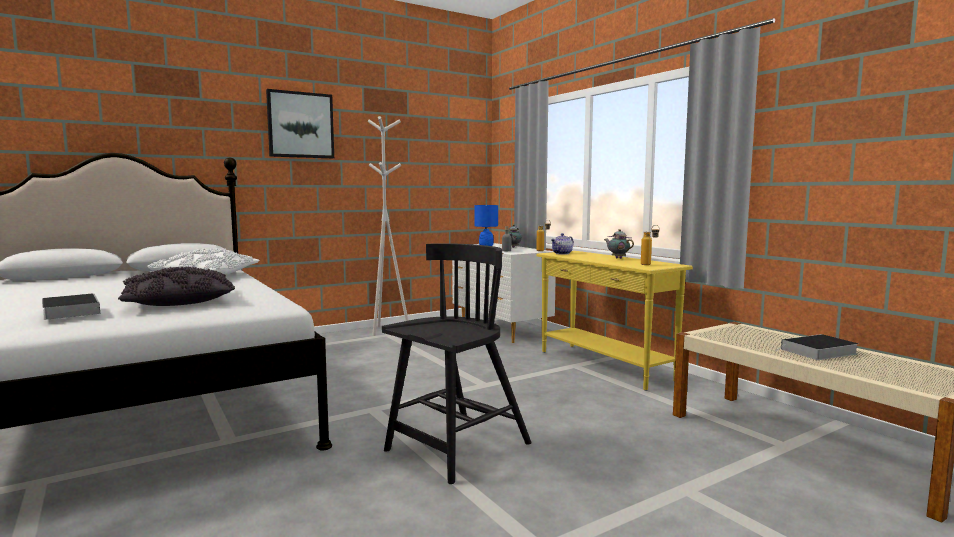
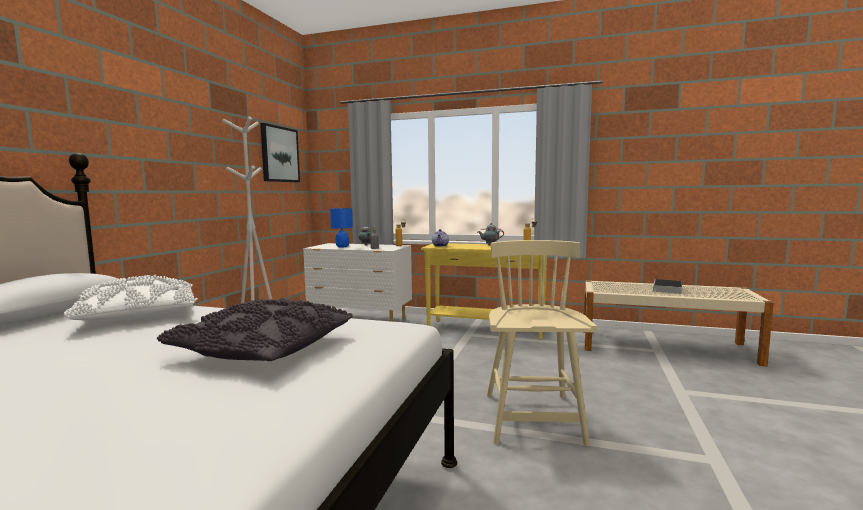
camera: 40 degrees left, 0 degrees up
book [42,293,100,320] -> none
picture [266,89,334,158] -> picture moved to [260,123,300,182]
black chair [382,243,532,484] -> beige chair [487,240,597,446]

